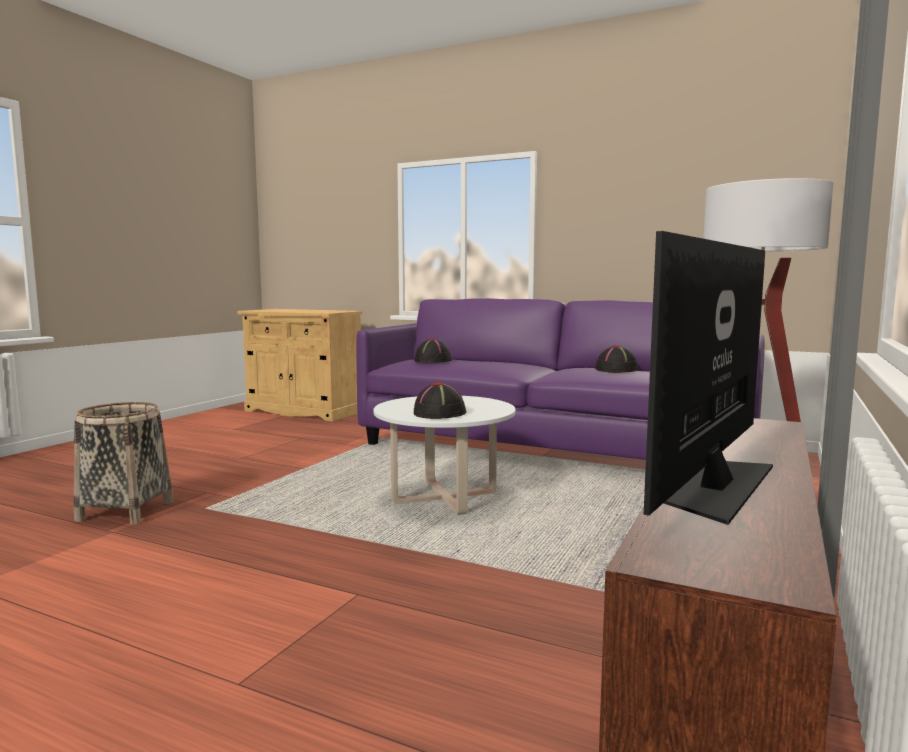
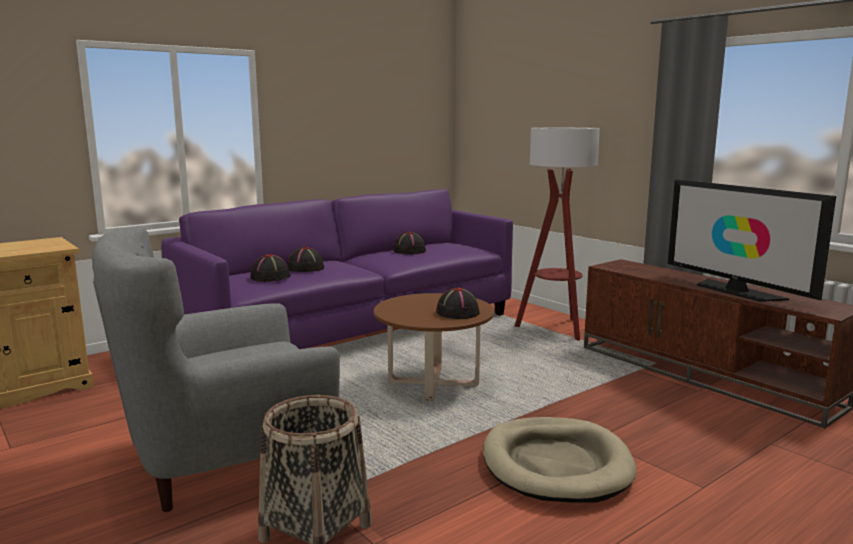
camera: 65 degrees left, 5 degrees up
white coffee table [374,396,516,515] -> brown coffee table [374,293,494,401]
none -> grey armchair [92,227,340,512]
none -> black hat [287,247,324,272]
none -> beige dog bed [483,417,637,503]

